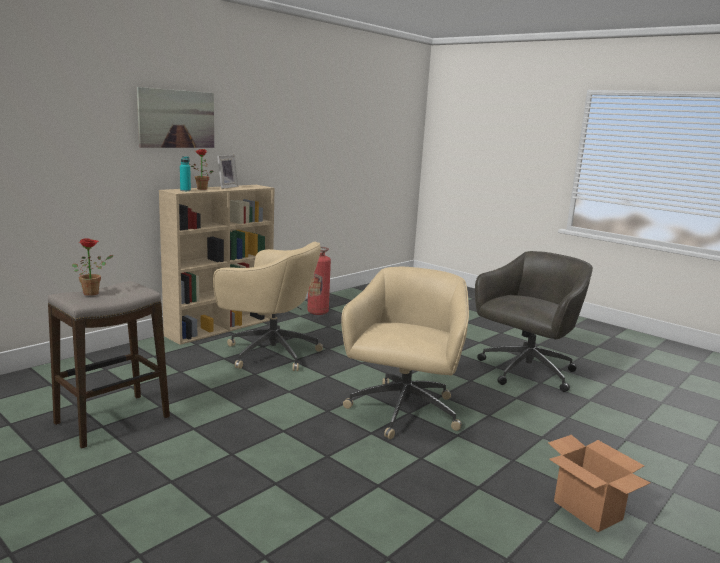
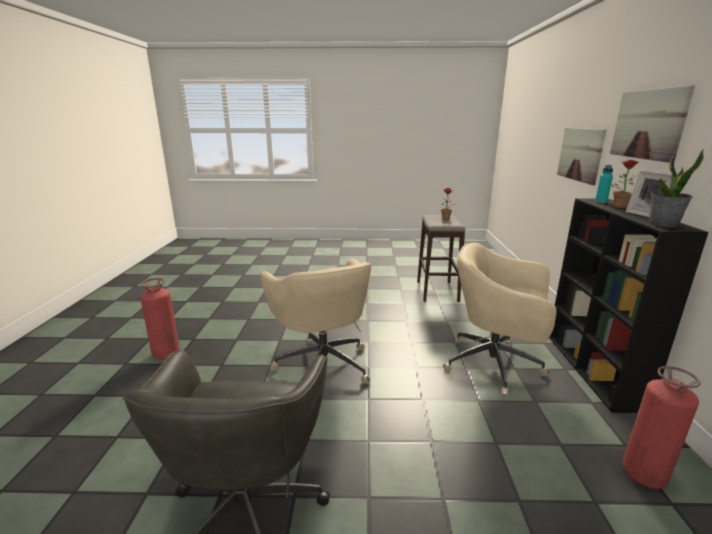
camera: 140 degrees right, 5 degrees up
beige bookcase [159,185,275,345] -> black bookcase [549,199,709,413]
beige office chair [213,242,323,371] -> beige office chair turned 45 degrees clockwise [443,243,557,397]
cardboard box [548,435,650,532] -> fire extinguisher [140,278,180,360]
none -> picture [557,128,607,185]
none -> potted plant [649,149,704,228]

